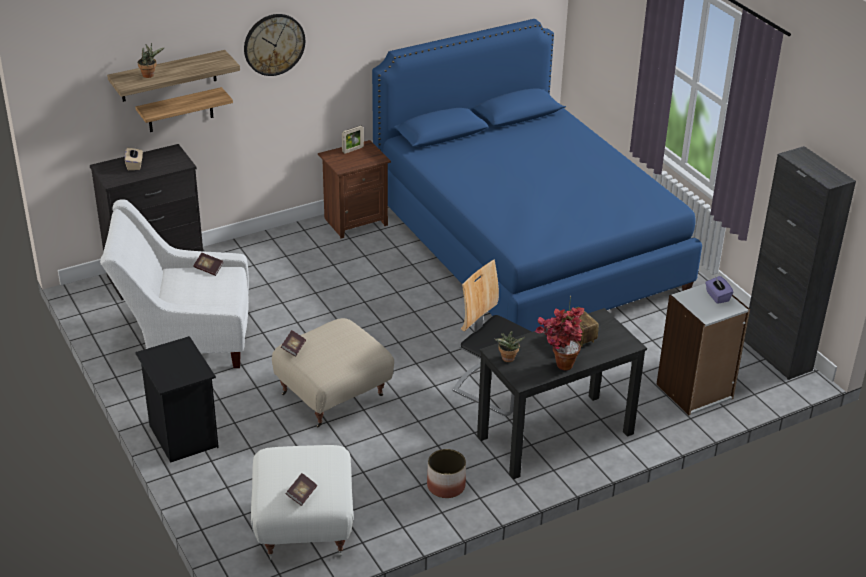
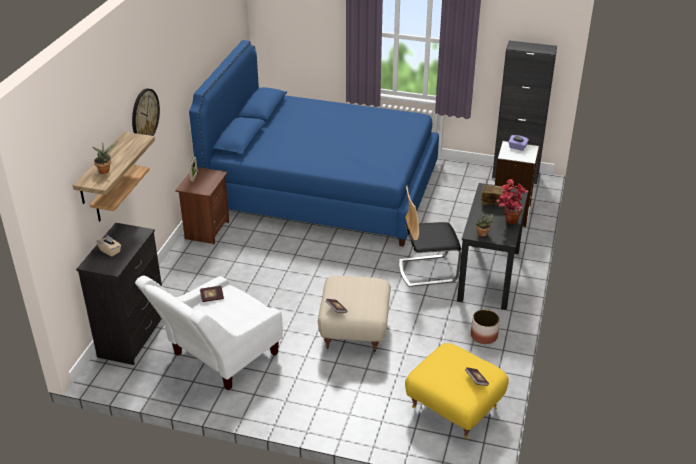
camera: 45 degrees left, 0 degrees up
black nightstand [135,336,219,463] -> none
white ottoman [251,445,353,560] -> yellow ottoman [405,343,509,440]

